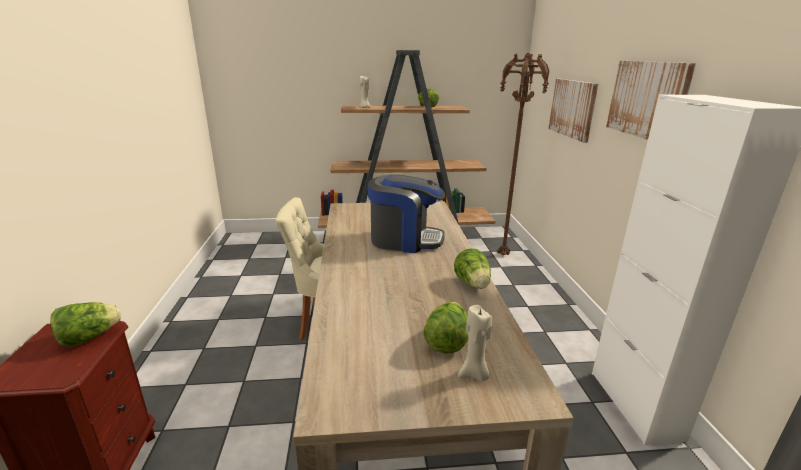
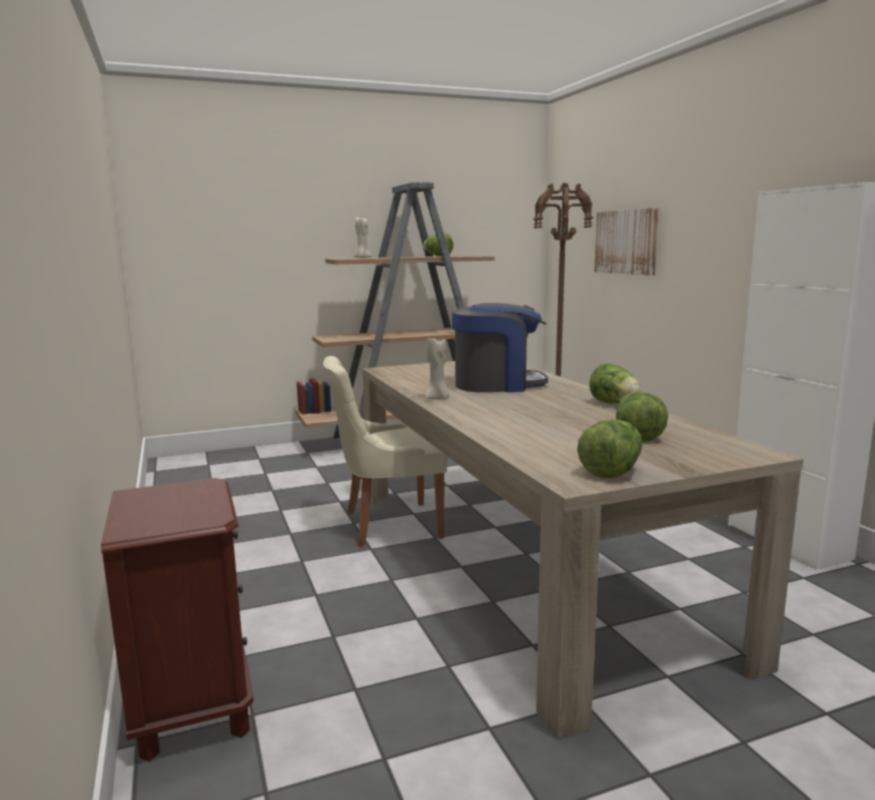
camera: 15 degrees left, 10 degrees down
lettuce [50,302,121,347] -> lettuce moved to [577,420,642,479]
beige candle [458,305,492,381] -> beige candle moved to [426,337,450,399]
picture [606,61,696,140] -> none

